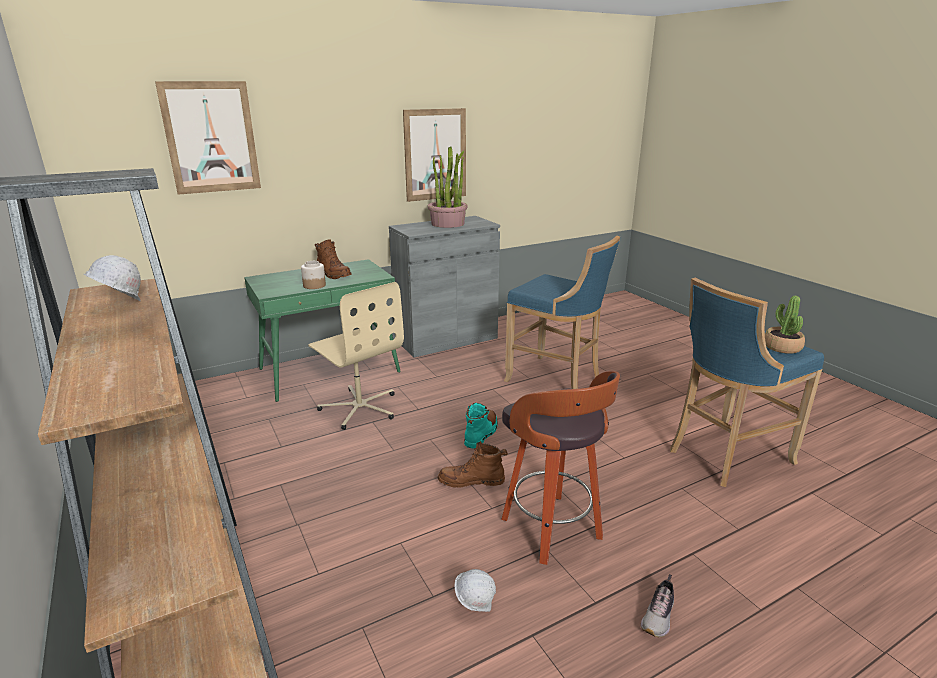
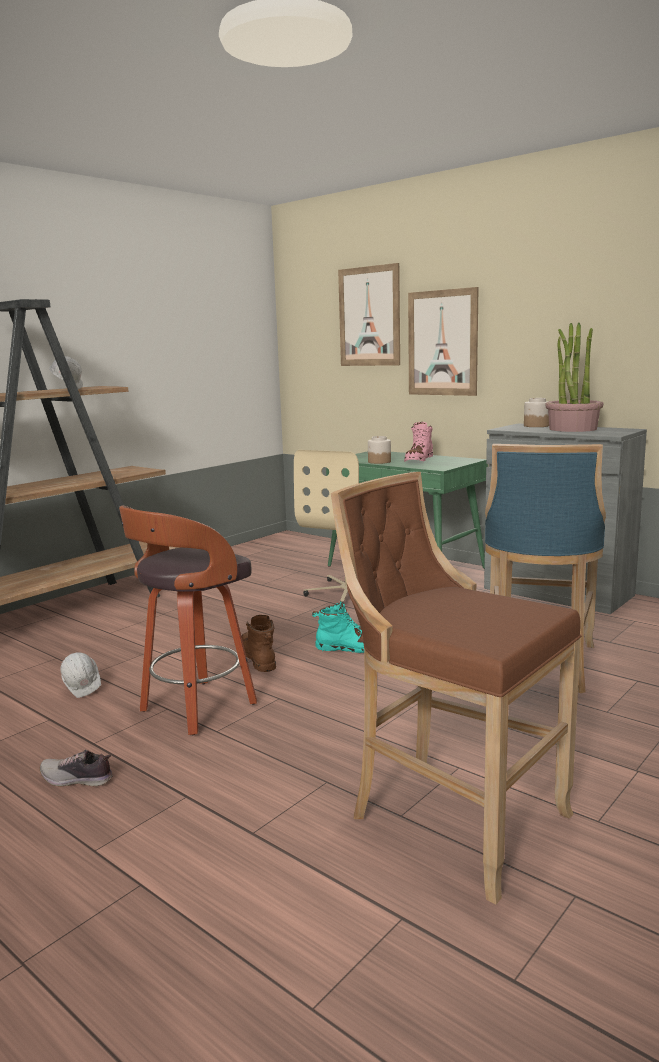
camera: 70 degrees right, 10 degrees down
brown boot [315,239,352,279] -> pink boot [404,422,433,462]
picture [403,108,466,202] -> picture moved to [408,287,479,396]
blue stool [670,278,824,487] -> brown stool [331,472,581,904]
potted plant [765,296,805,354] -> none
none -> jar [524,398,549,427]

